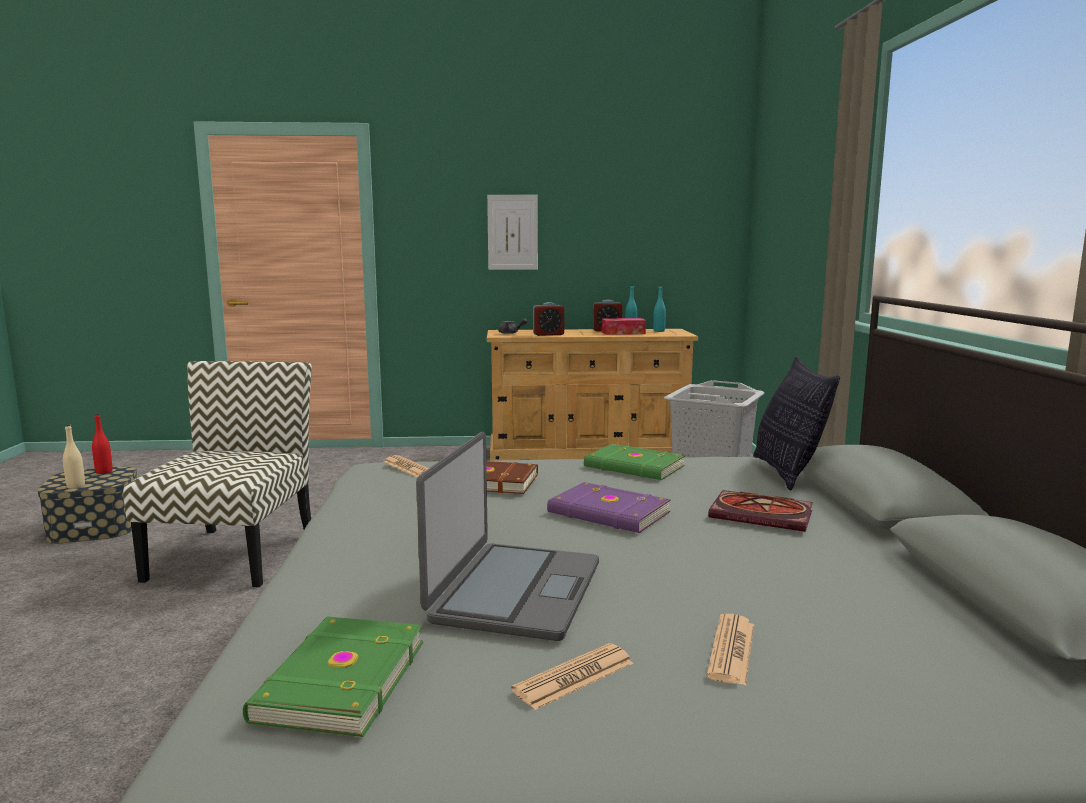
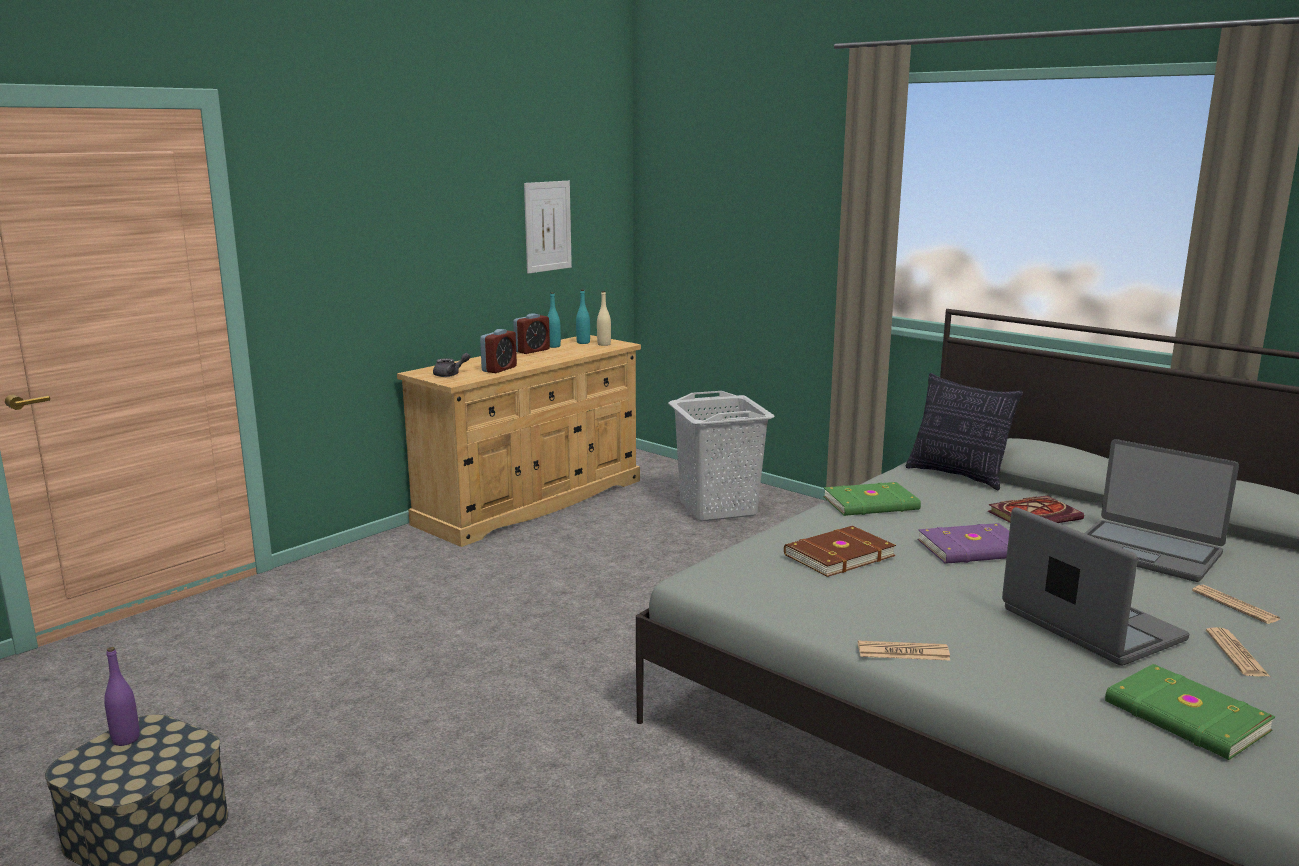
camera: 45 degrees left, 5 degrees up
beige bottle [63,424,85,489] -> beige bottle moved to [597,291,611,346]
red bottle [92,414,112,474] -> purple bottle [104,647,140,746]
chair [123,361,311,587] -> none
newspaper [383,455,429,477] -> newspaper moved to [858,641,951,661]
picture [487,195,538,270] -> picture moved to [524,181,572,274]
tissue box [602,318,646,335] -> none
none -> laptop [1085,439,1239,582]

